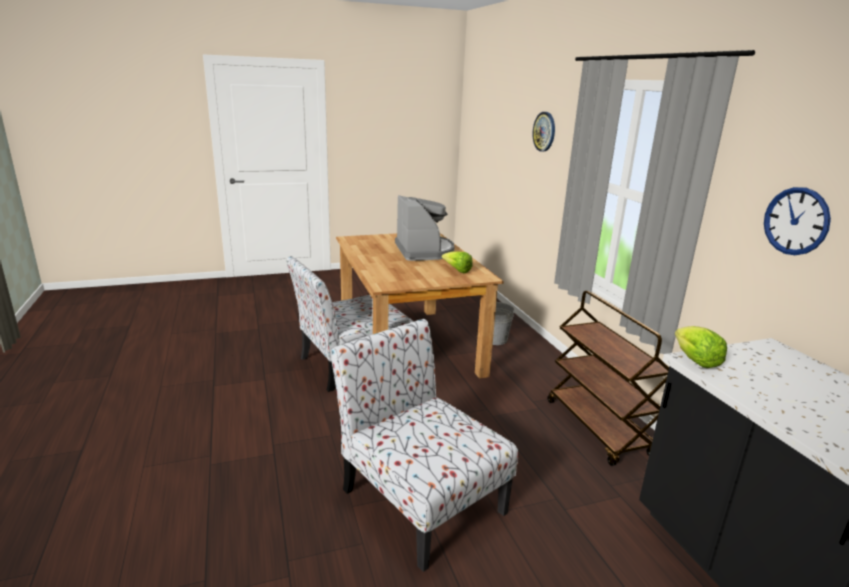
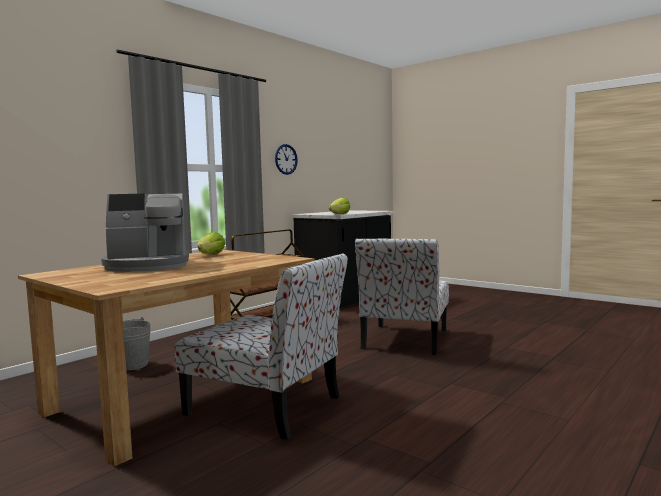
camera: 120 degrees left, 15 degrees down
coffee machine [395,195,454,261] -> coffee machine turned 150 degrees counterclockwise [101,193,189,272]
wall clock [532,112,555,152] -> none

